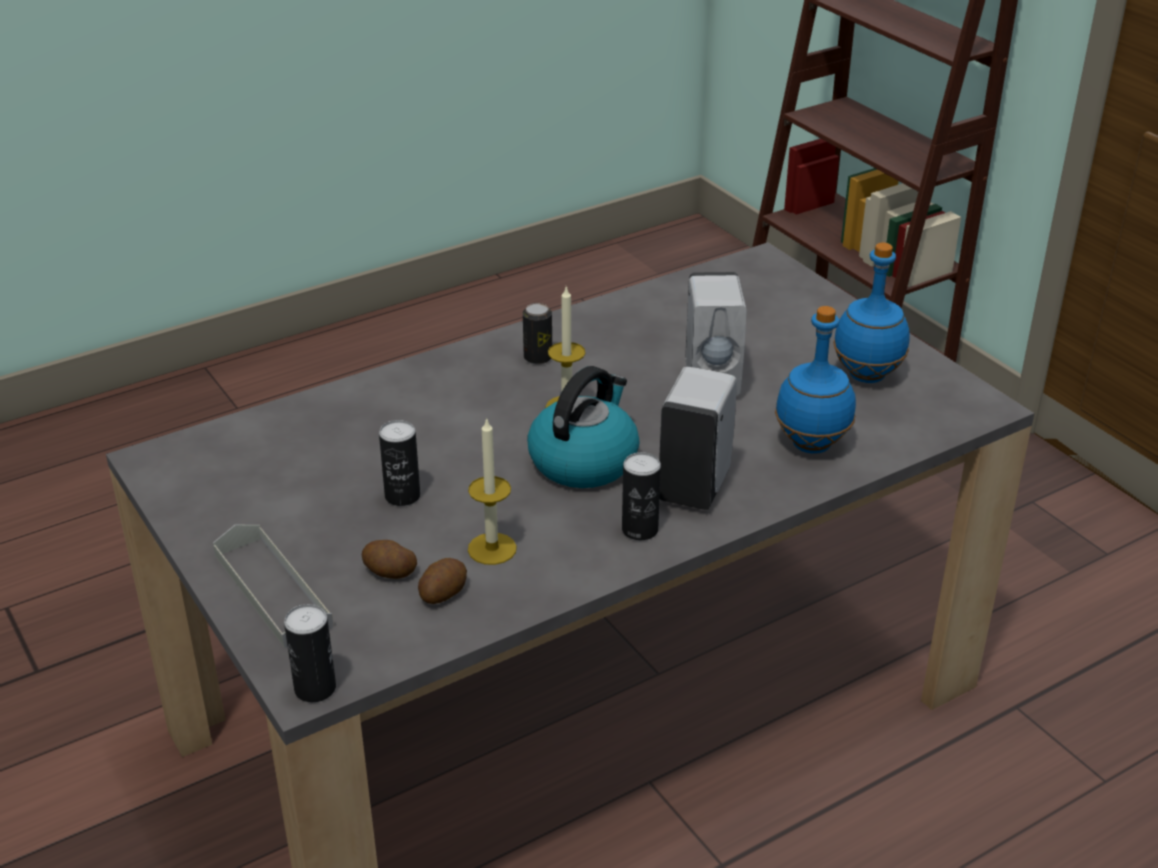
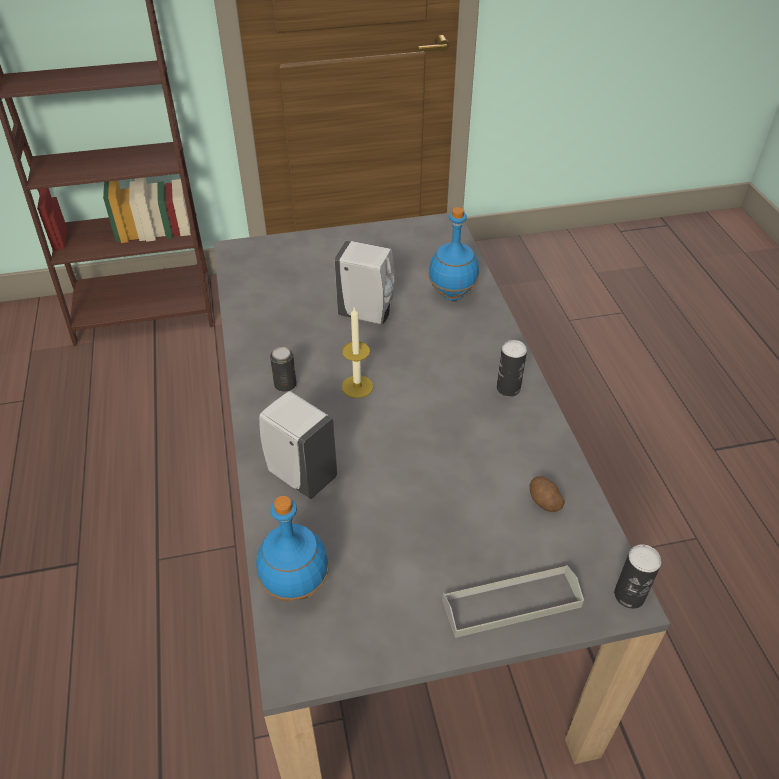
camera: 70 degrees left, 10 degrees up
potato [362,540,417,579] -> none
can [379,420,420,506] -> none
candle [468,417,517,565] -> none
kettle [527,366,639,488] -> none
white soap dispenser [659,367,737,510] -> white soap dispenser moved to [259,391,337,499]
blue bottle [833,242,910,383] -> blue bottle moved to [256,496,329,601]

